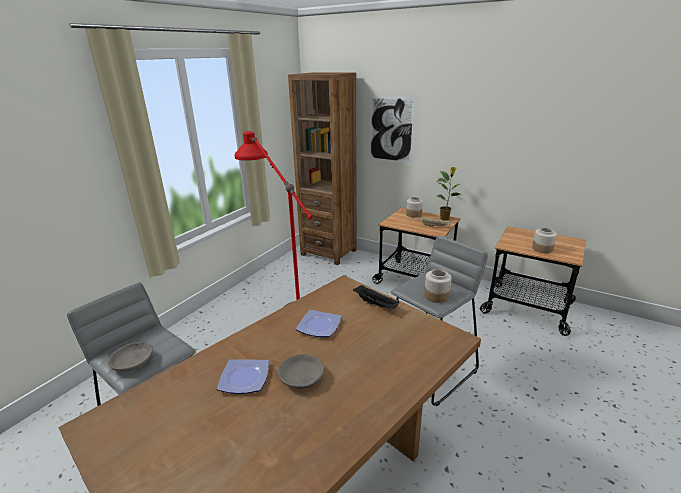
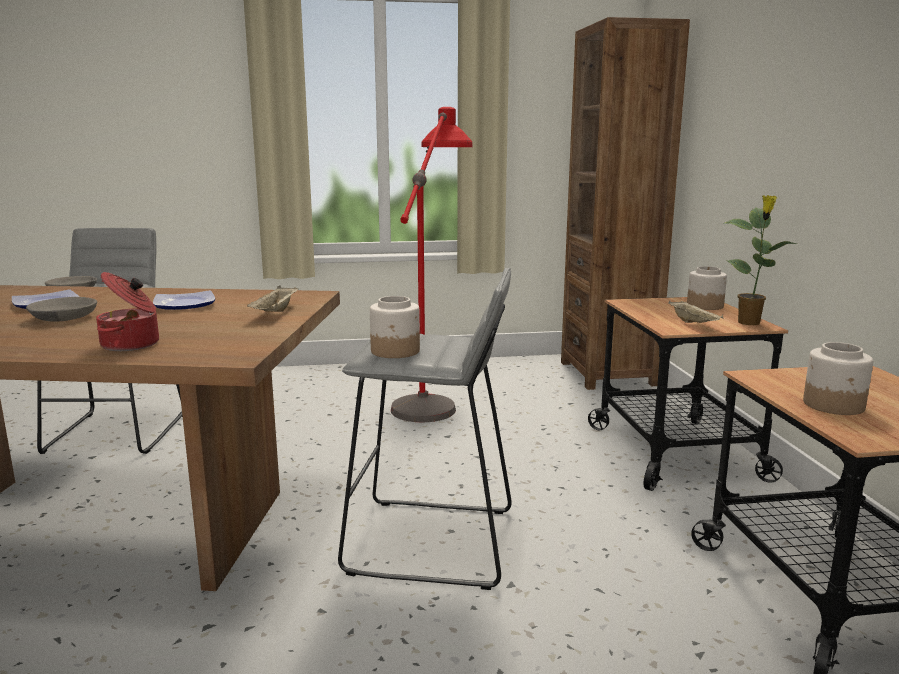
camera: 50 degrees right, 10 degrees down
black tray [353,285,399,310] -> beige tray [247,285,298,312]
picture [370,96,415,163] -> none
none -> cooking pot [96,272,159,351]

